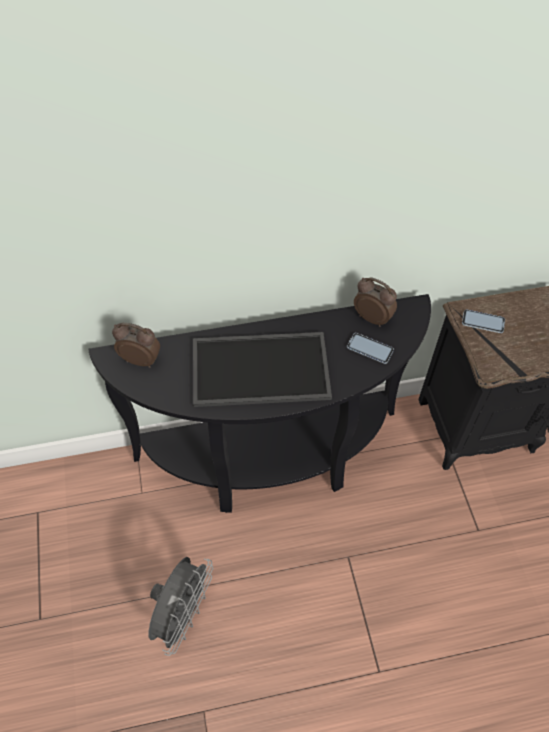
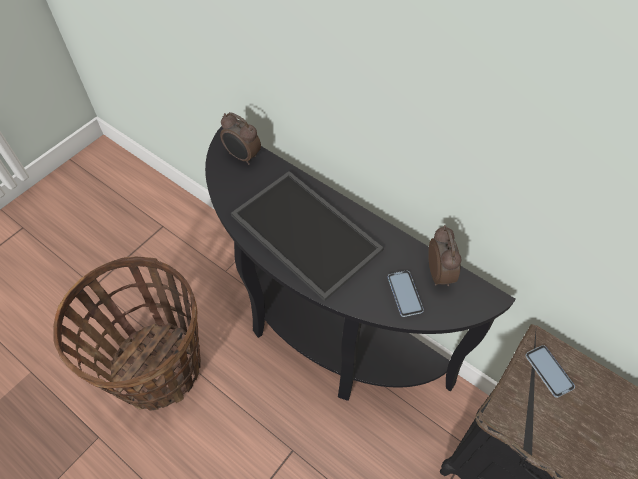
camera: 50 degrees right, 0 degrees up
alarm clock [112,323,160,368] -> alarm clock turned 150 degrees clockwise [220,112,261,165]
grey fan [148,557,213,656] -> basket [53,257,201,411]

